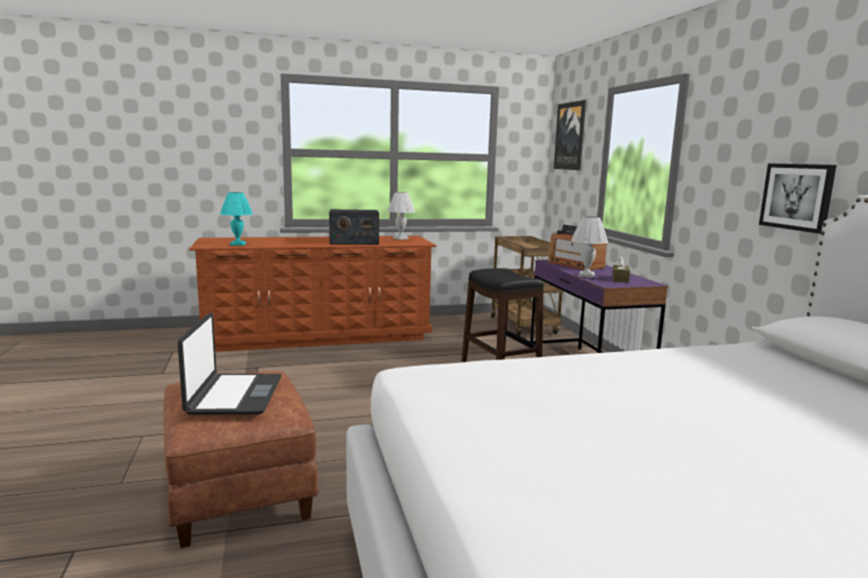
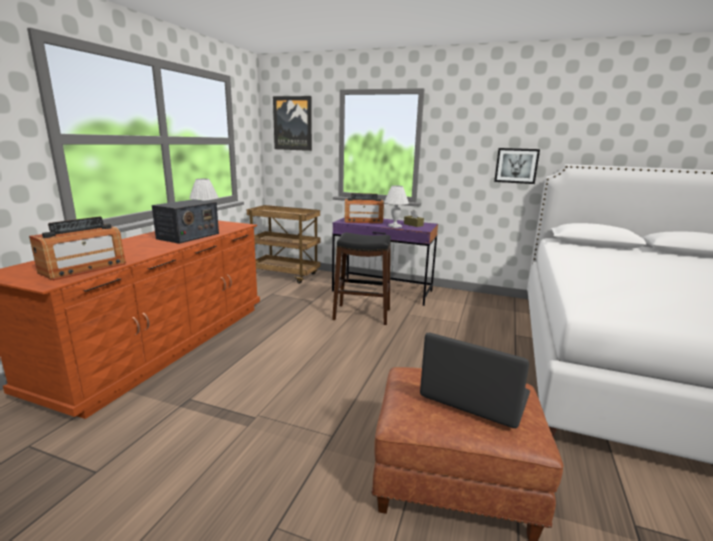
camera: 55 degrees left, 5 degrees up
turquoise table lamp [220,192,253,246] -> radio [29,216,126,280]

